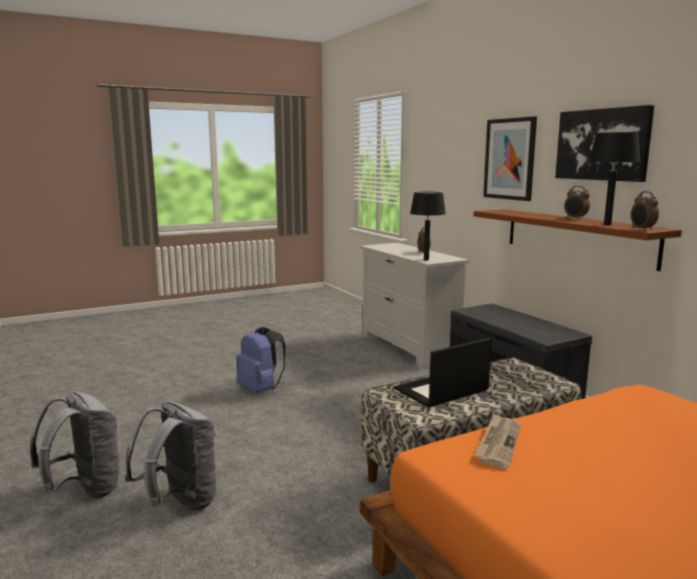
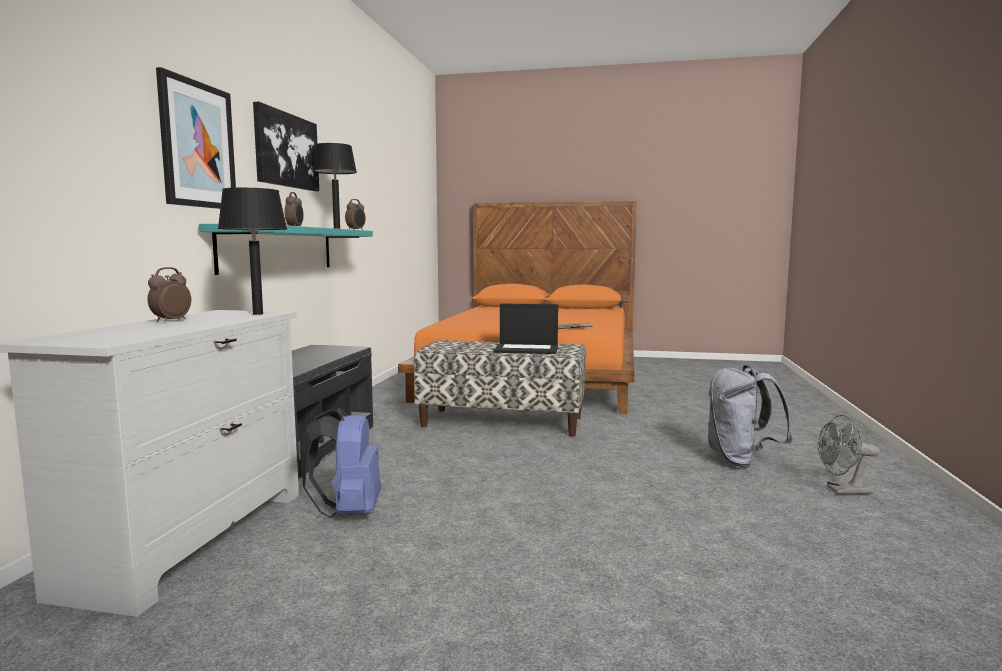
camera: 140 degrees left, 5 degrees down
grey backpack [30,392,121,499] -> grey fan [818,415,880,494]
blue backpack [236,327,286,393] -> blue backpack moved to [300,408,381,518]
brown shelf [474,209,682,271] -> turquoise shelf [199,224,373,275]

